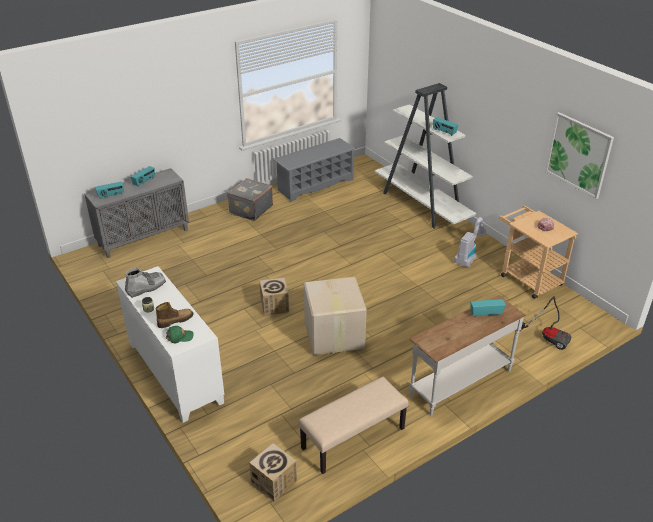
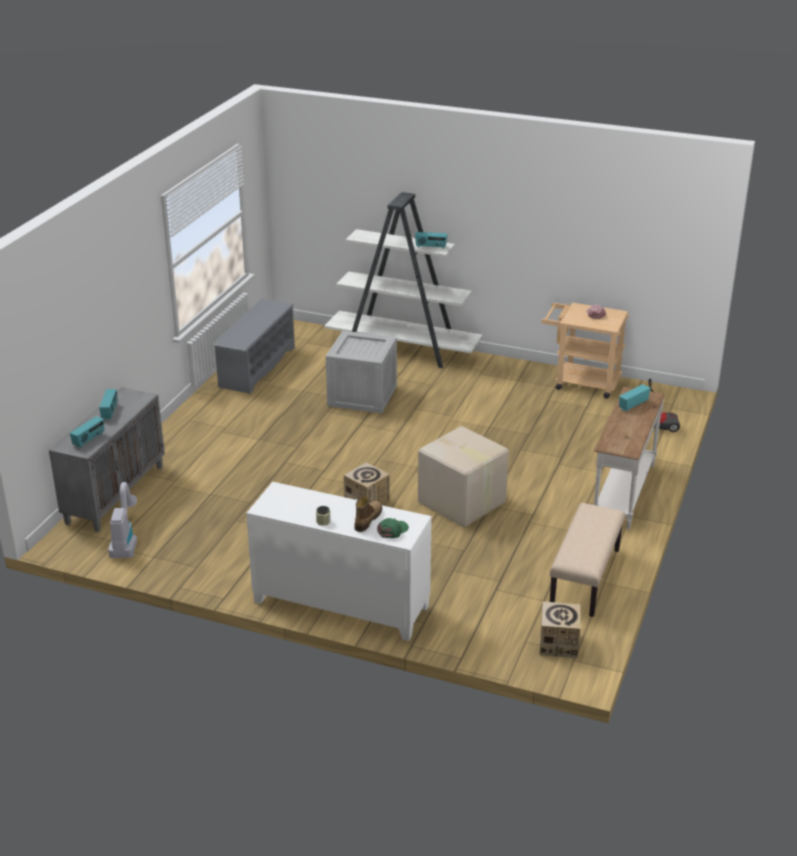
camera: 35 degrees left, 5 degrees down
grey boot [125,268,166,298] -> none
grey suitcase [227,178,273,221] -> none
vacuum cleaner [454,217,487,267] -> vacuum cleaner moved to [108,482,137,558]
picture [545,112,614,199] -> none
none -> crate [326,331,397,413]

